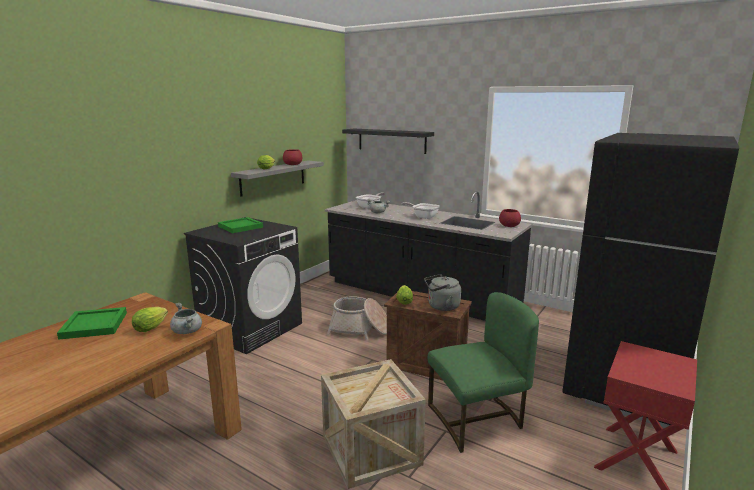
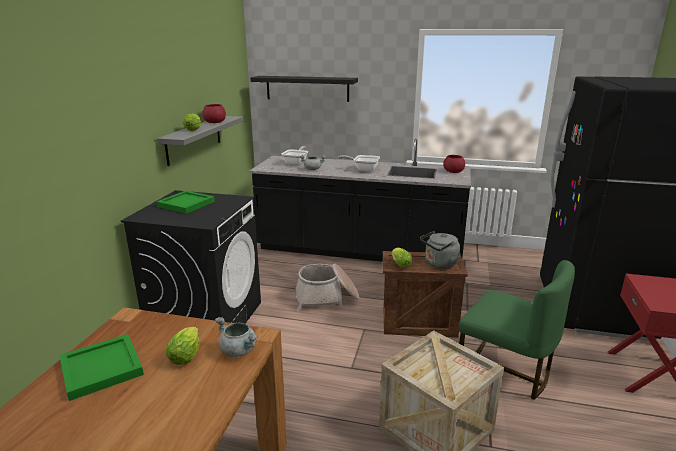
camera: 20 degrees left, 5 degrees up
green chair [428,292,539,453] -> green chair turned 75 degrees clockwise [459,260,575,400]

